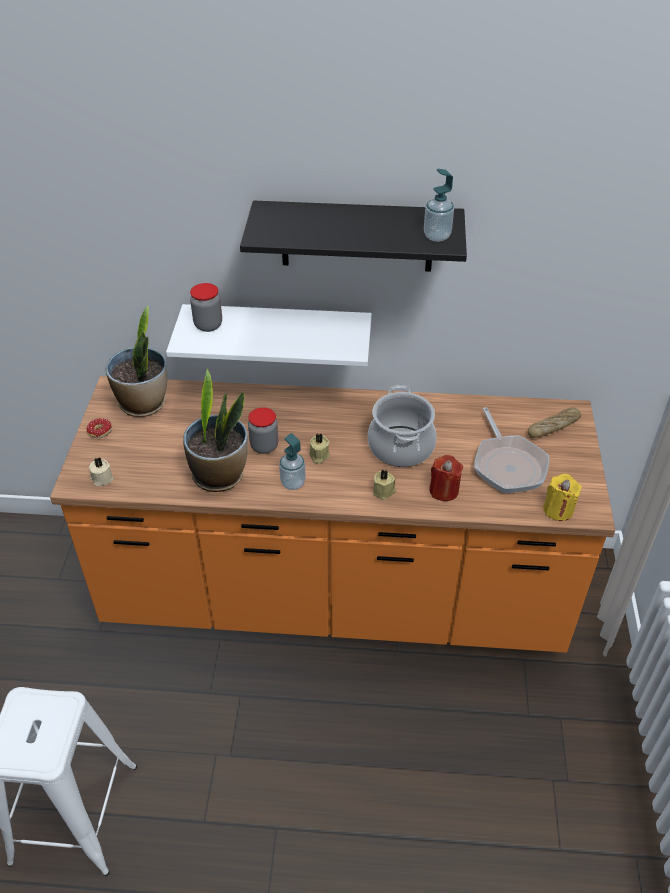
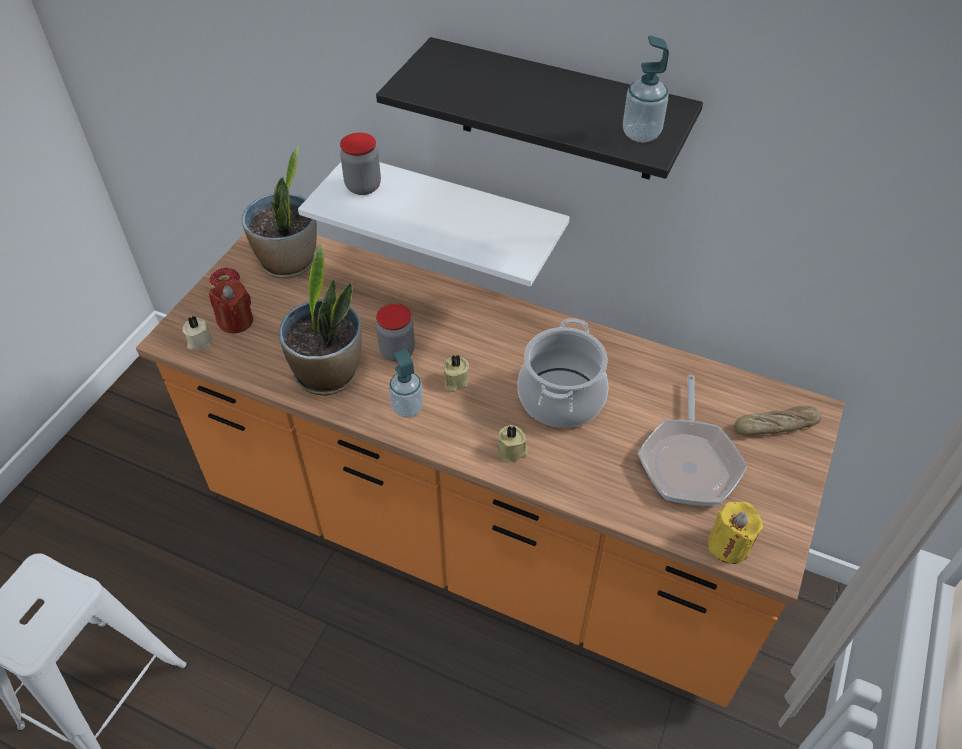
camera: 20 degrees right, 5 degrees up
red candle [429,455,463,501] -> red candle moved to [209,280,253,333]

